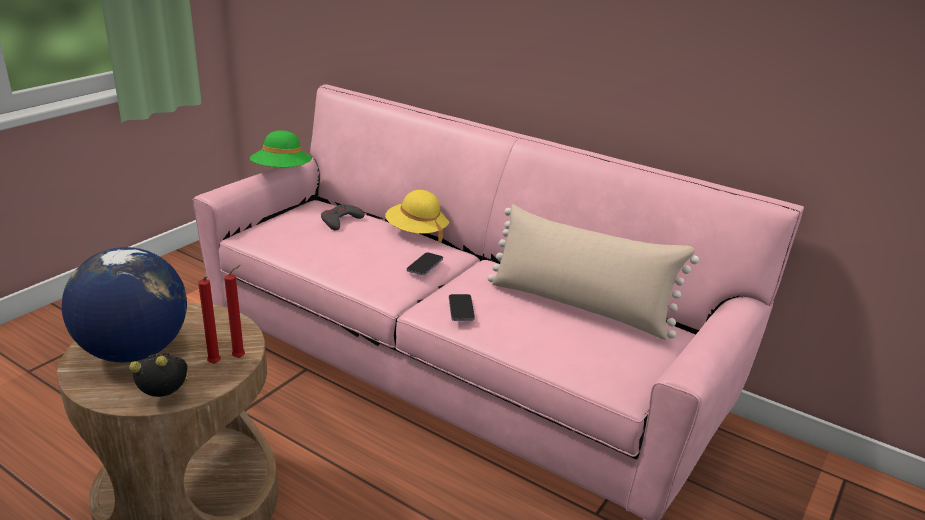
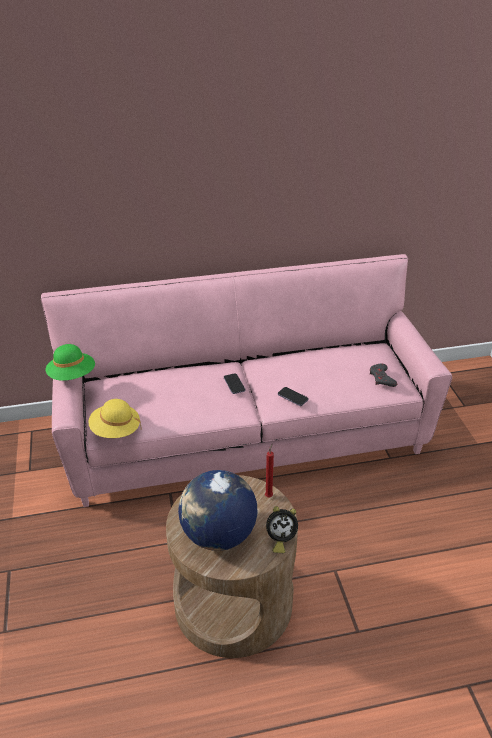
camera: 45 degrees left, 10 degrees up
alarm clock [129,353,188,397] -> alarm clock turned 135 degrees counterclockwise [266,506,298,553]
red candle [198,276,221,364] -> none
grey game controller [321,204,365,231] -> grey game controller moved to [370,363,397,387]
yellow hat [385,190,449,243] -> yellow hat moved to [88,399,142,438]
beige pillow [487,204,699,340] -> none

